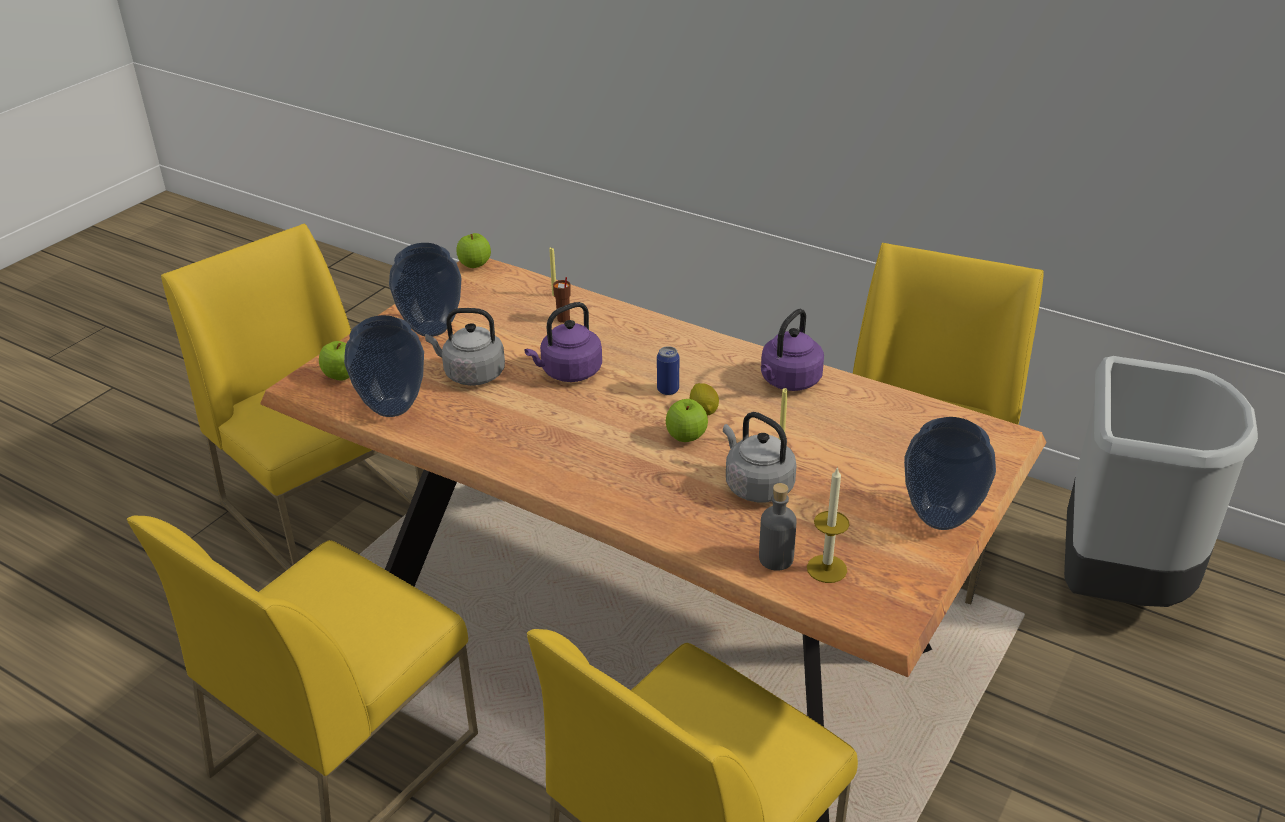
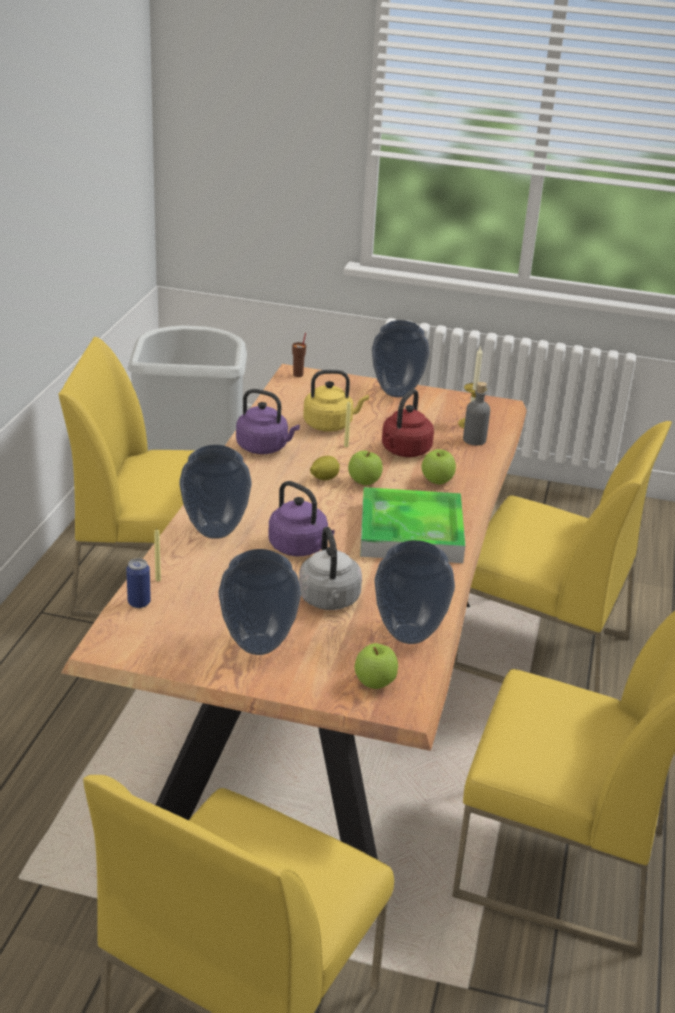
camera: 110 degrees left, 5 degrees down
apple [456,233,491,268] -> apple moved to [422,449,456,484]
brown cup [553,277,571,323] -> brown cup moved to [292,333,306,377]
can [657,346,679,395] -> can moved to [126,558,151,608]
grey kettle [723,412,796,502] -> red kettle [382,389,434,457]
none -> vase [179,445,252,539]
none -> yellow kettle [303,370,369,432]
none -> tray [360,487,465,563]

